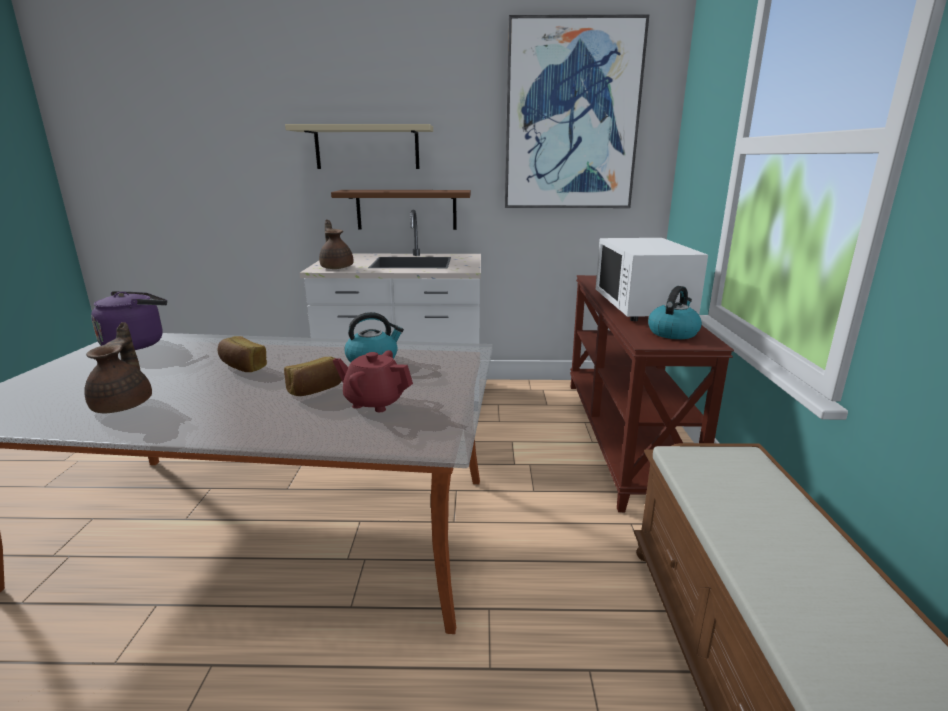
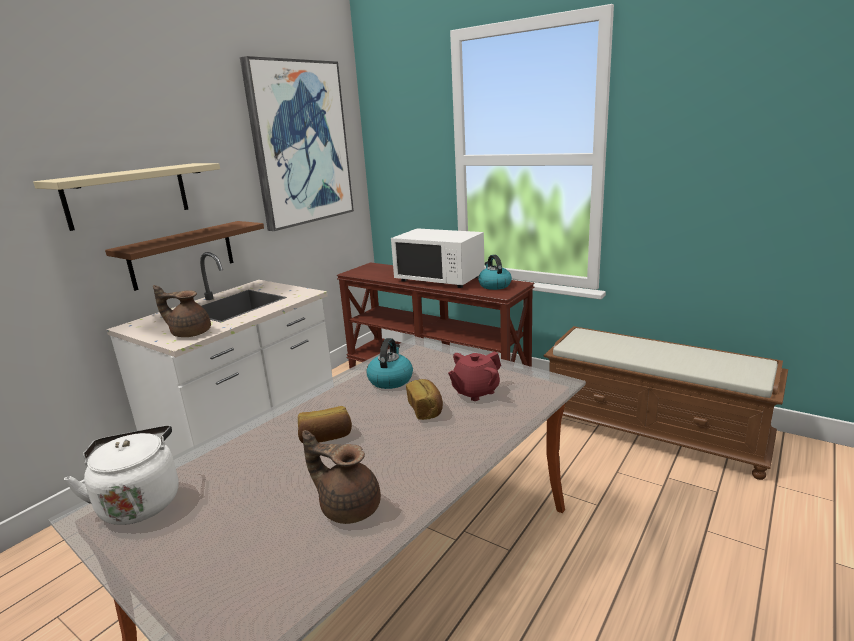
camera: 55 degrees left, 0 degrees up
purple kettle [91,291,167,350] -> white kettle [64,425,179,525]

